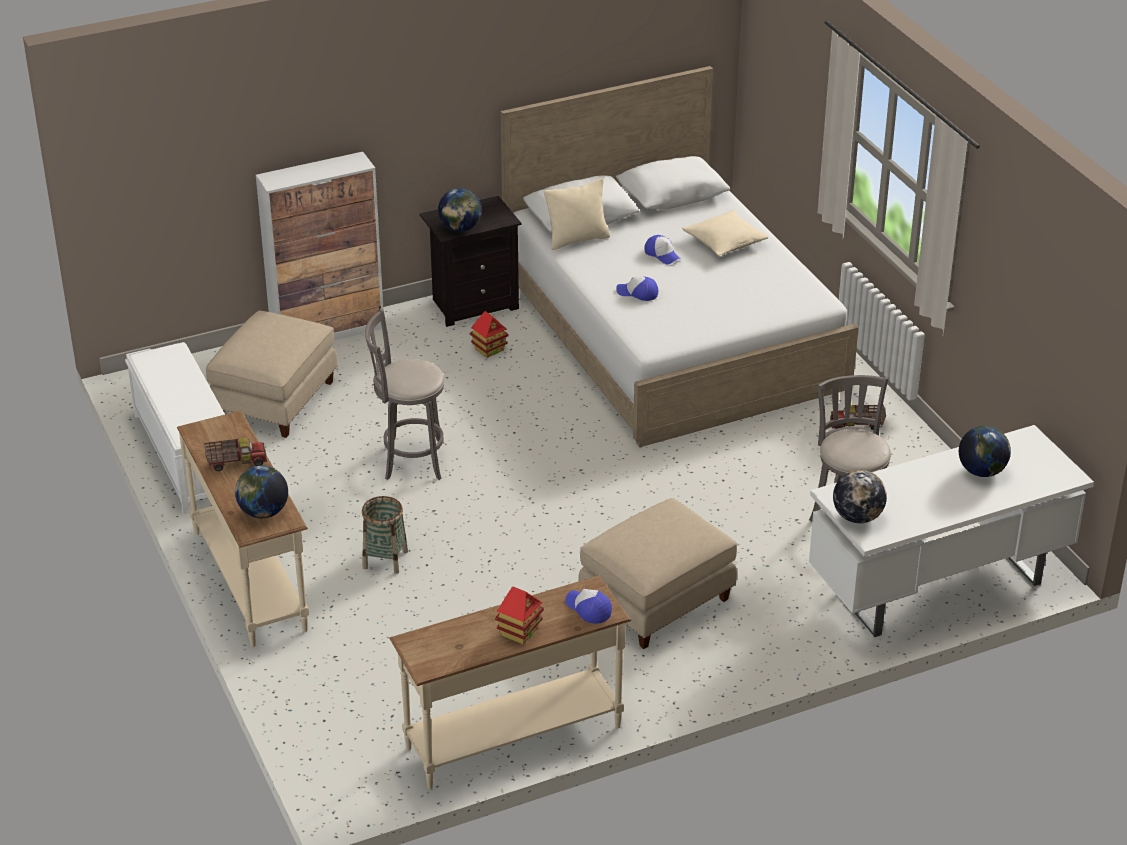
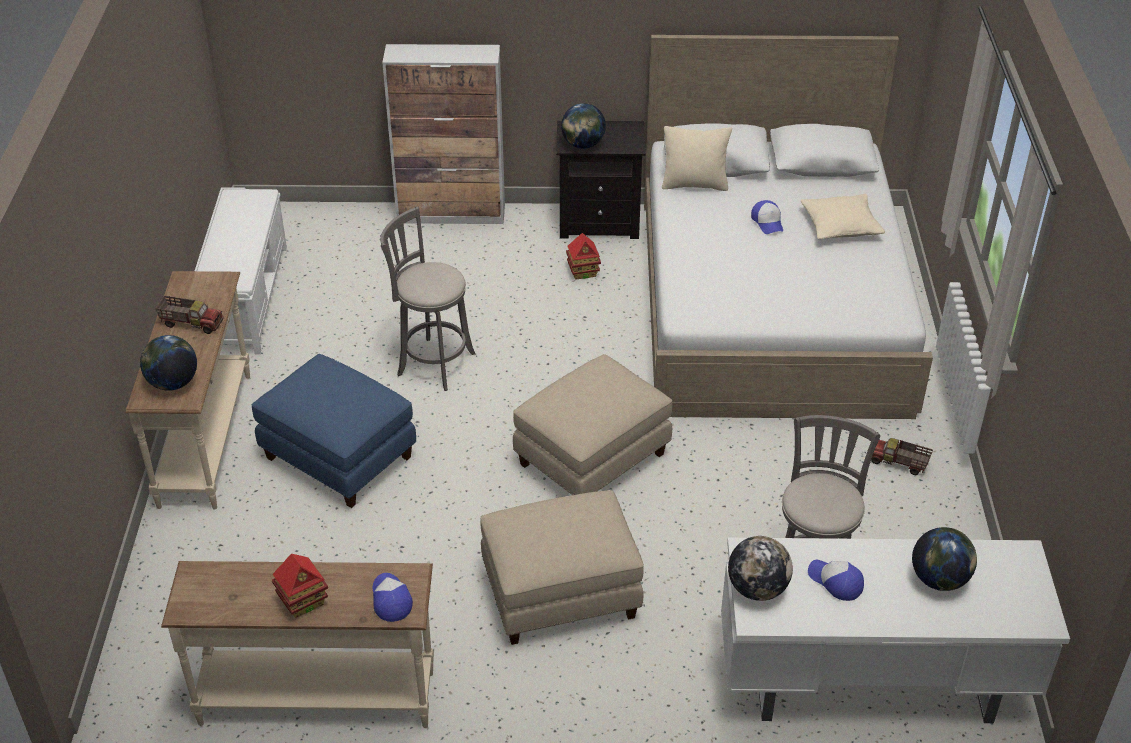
camera: 25 degrees right, 5 degrees up
beige ottoman [206,311,338,438] -> beige ottoman moved to [513,354,672,495]
basket [362,496,408,574] -> blue ottoman [251,354,416,508]
cap [616,276,658,301] -> cap moved to [808,560,864,601]

